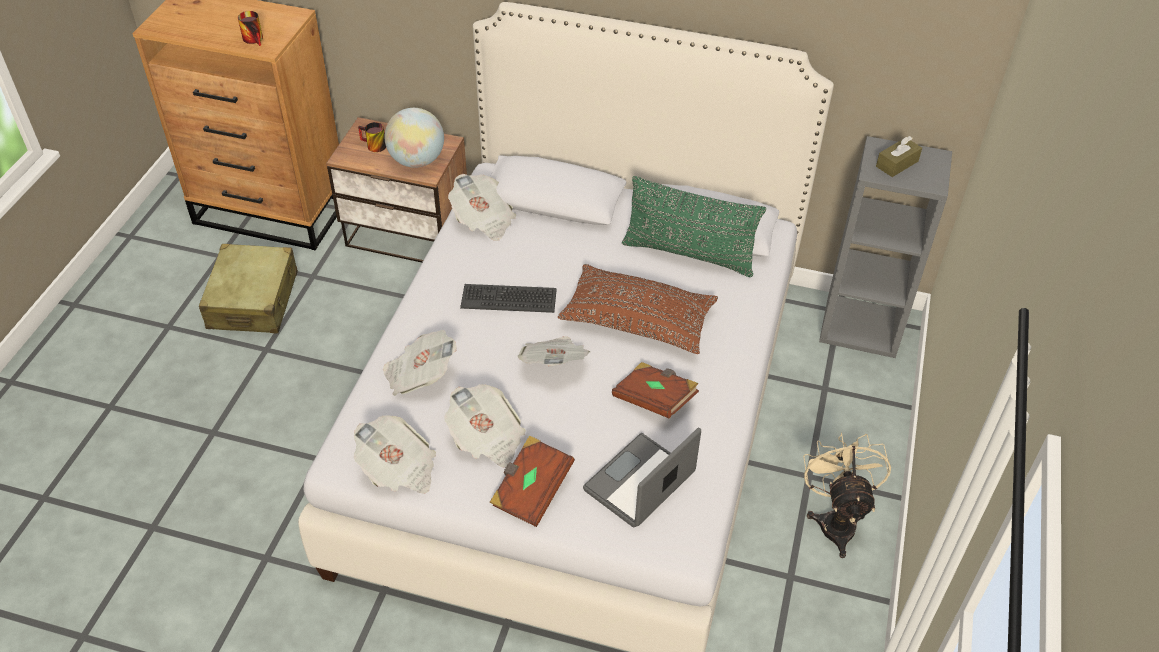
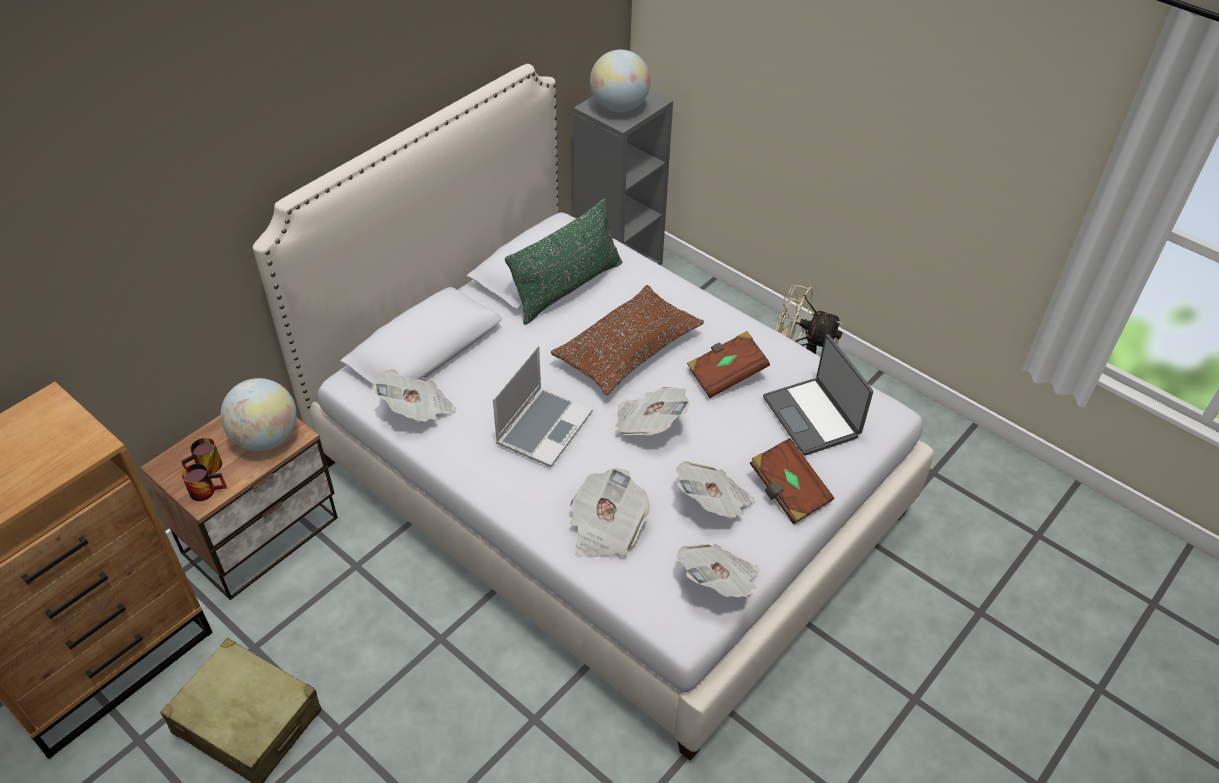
camera: 65 degrees left, 0 degrees up
mug [238,11,263,46] -> mug moved to [182,464,227,501]
keyboard [460,284,557,313] -> laptop [493,345,593,467]
brown tissue box [876,136,922,177] -> globe [590,50,651,113]

